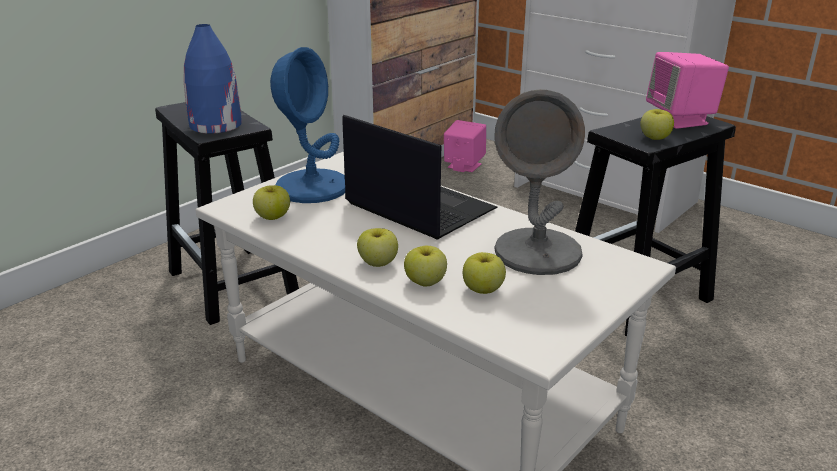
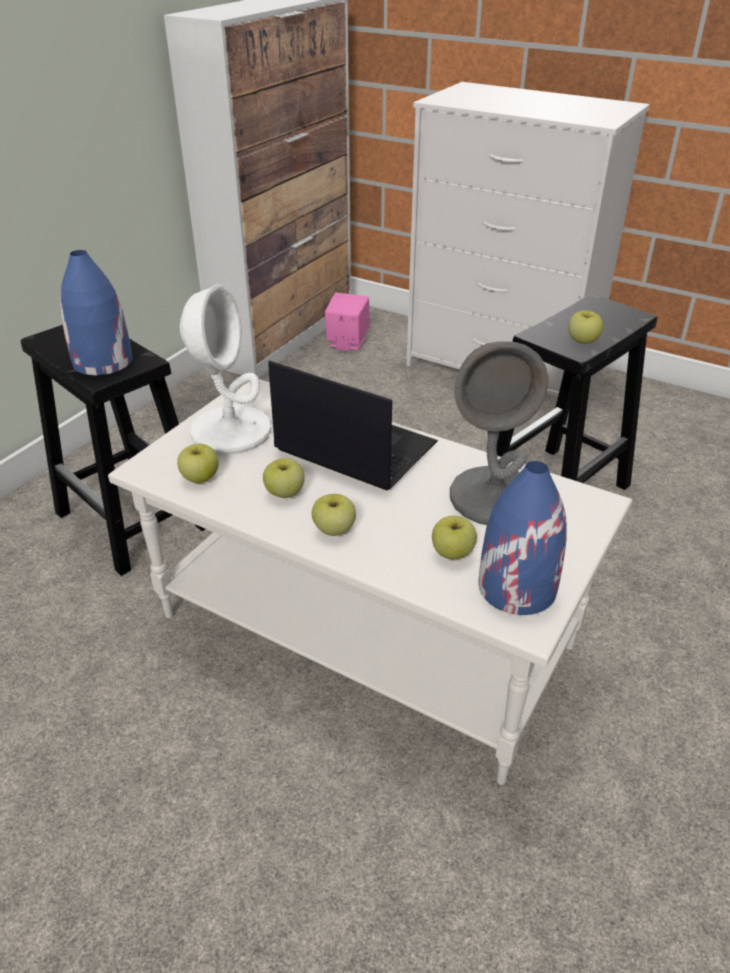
camera: 10 degrees left, 10 degrees up
blue table lamp [270,47,345,203] -> white table lamp [180,284,272,455]
apple [404,246,447,286] -> apple moved to [263,458,305,498]
pink speaker [646,52,729,129] -> none
none -> blue vase [479,461,567,615]

